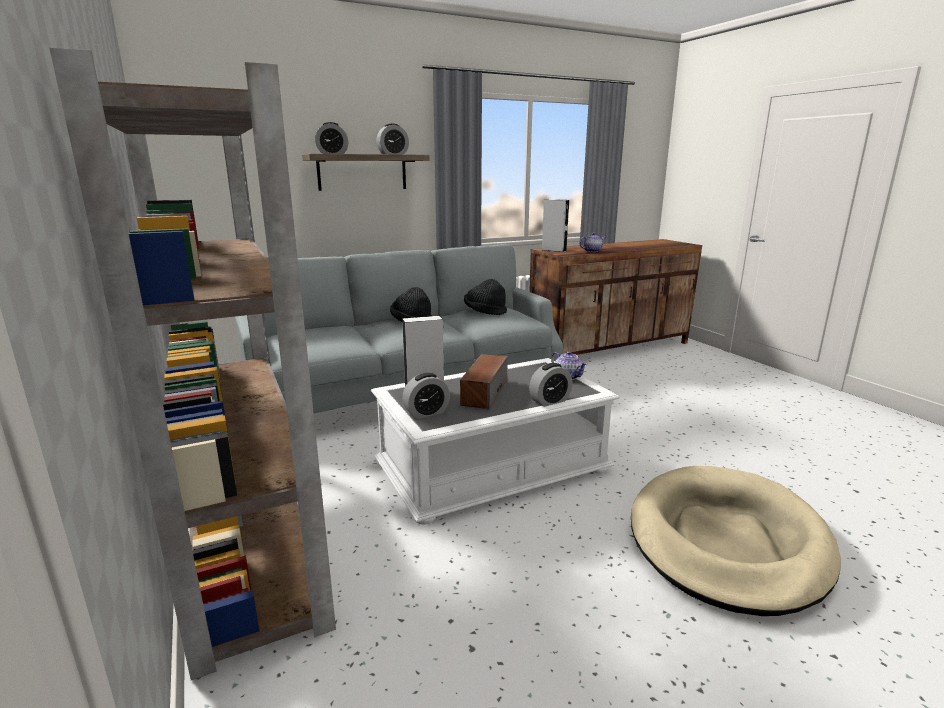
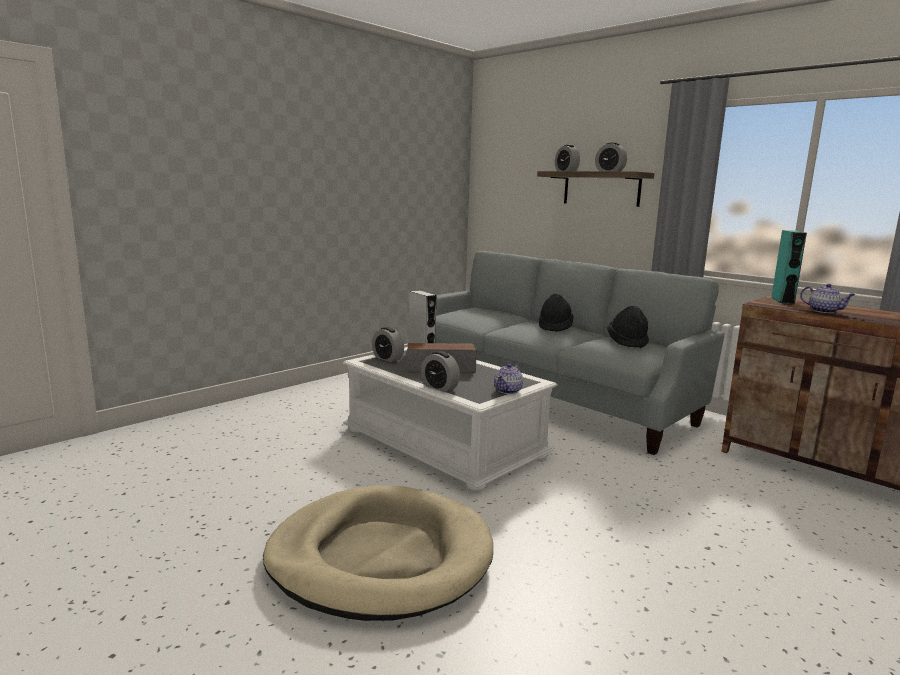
camera: 70 degrees right, 5 degrees down
brown bookcase [49,48,336,680] -> none
grey speaker [542,199,569,252] -> turquoise speaker [771,230,807,304]

